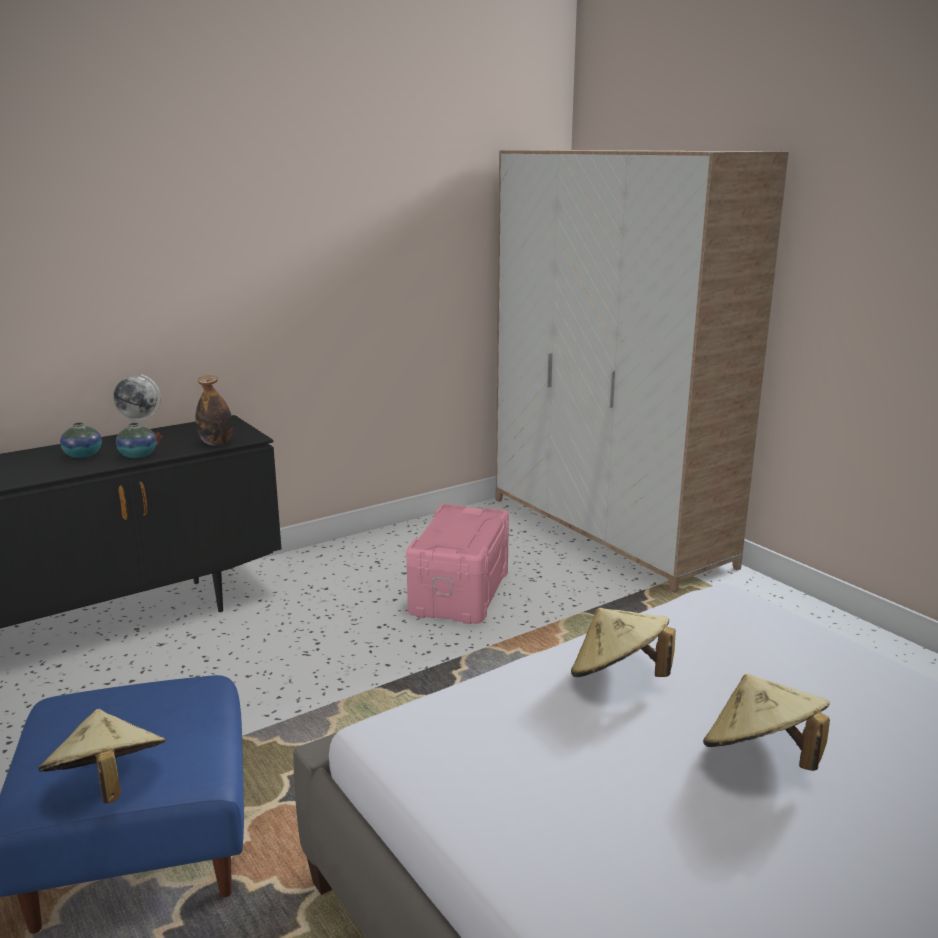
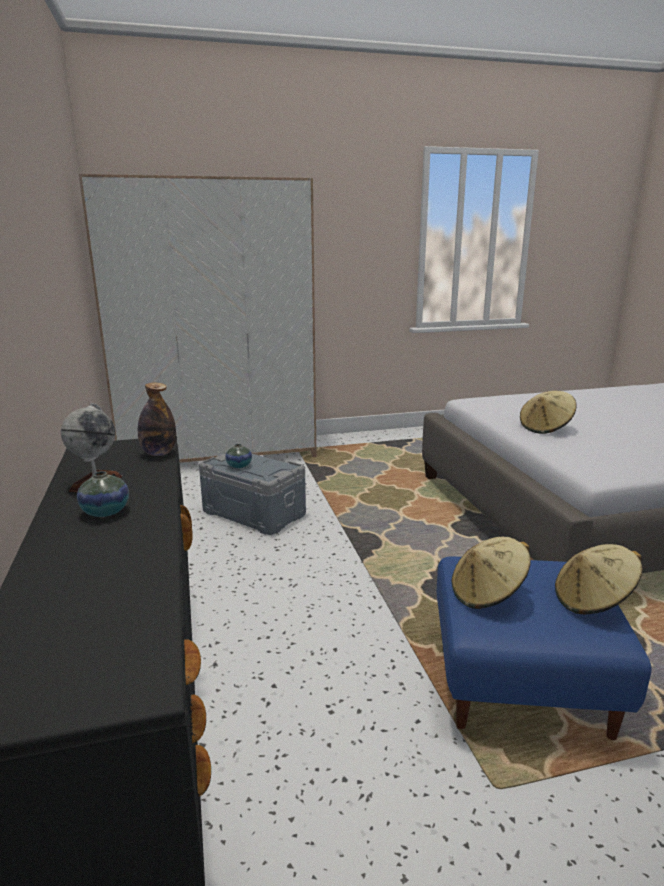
camera: 70 degrees left, 0 degrees up
vase [116,423,156,458] -> vase moved to [225,444,252,468]
pink storage box [406,504,509,624] -> grey storage box [199,452,306,535]
beige hat [703,674,830,771] -> beige hat moved to [452,537,531,609]

